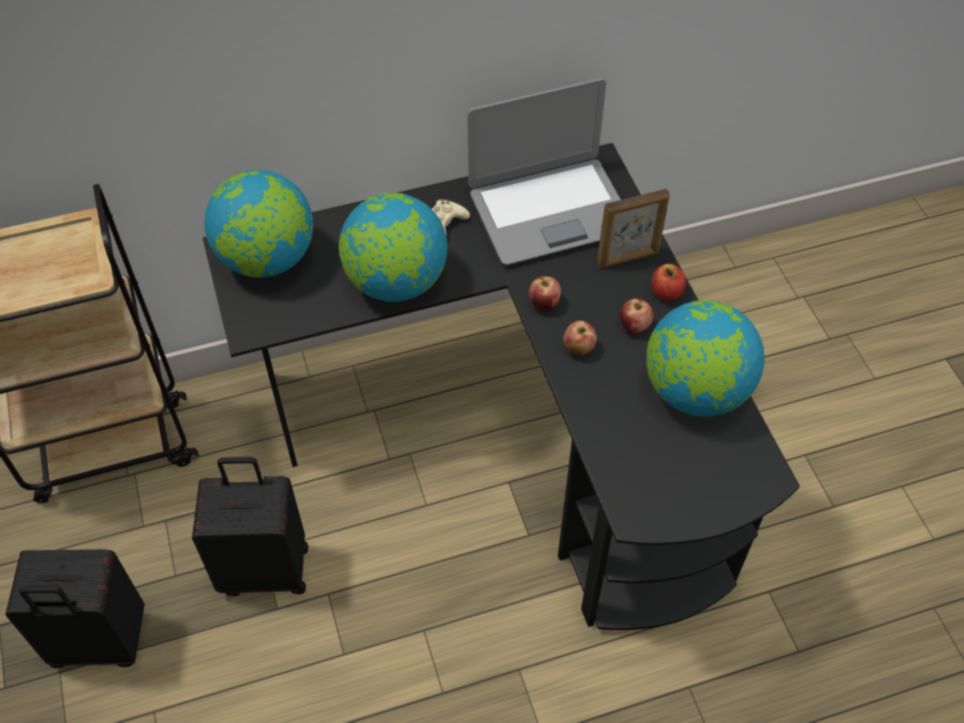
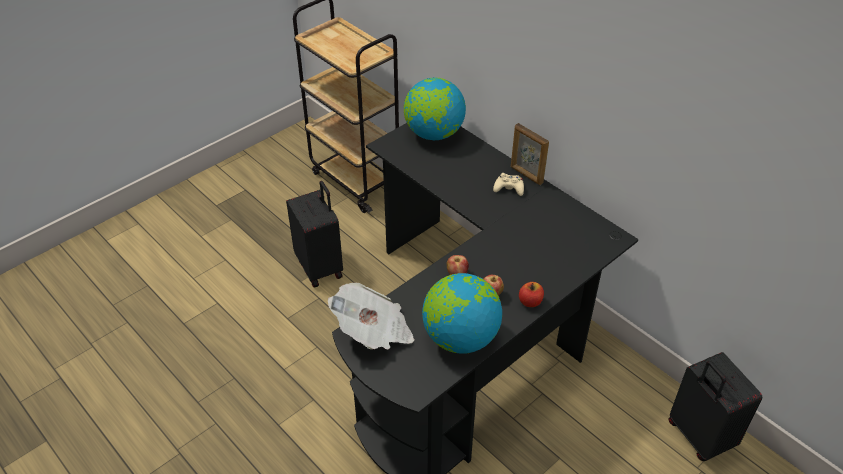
camera: 65 degrees right, 10 degrees down
black suitcase [6,549,145,668] -> black suitcase moved to [669,352,762,461]
globe [339,193,447,302] -> none
laptop [467,78,621,265] -> none
apple [529,276,561,311] -> none
picture frame [597,189,670,269] -> picture frame moved to [511,123,549,185]
none -> newspaper [328,283,415,350]

